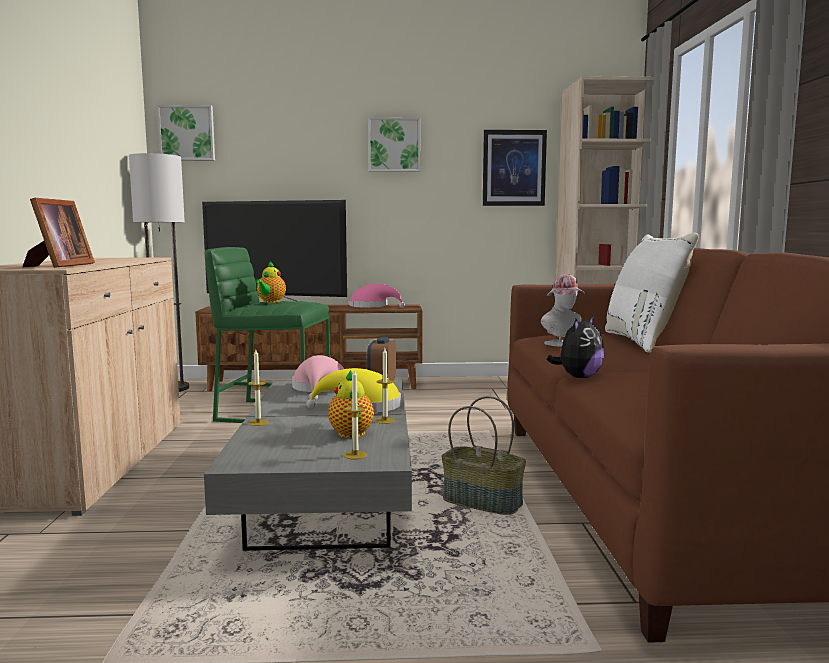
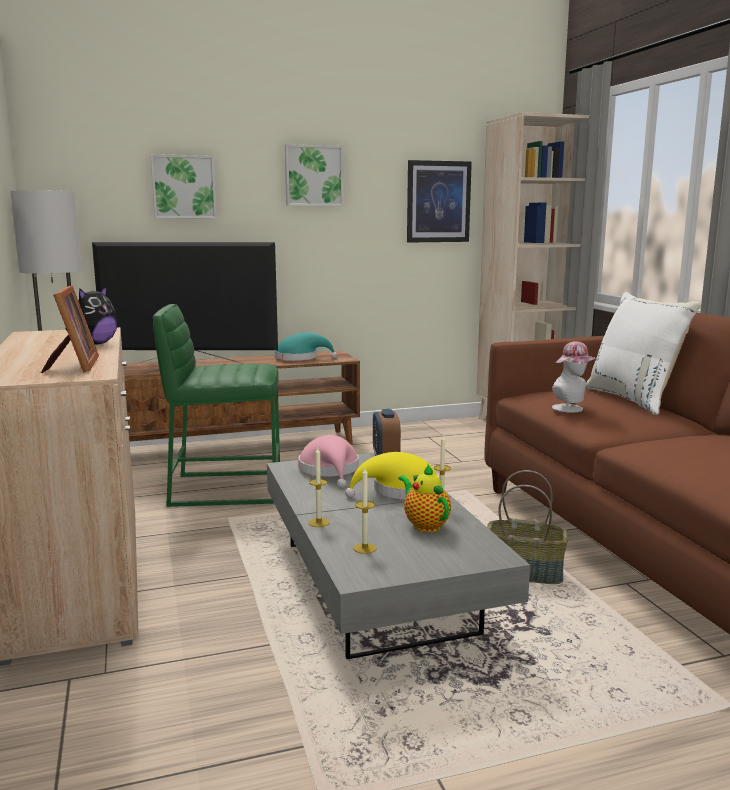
camera: 15 degrees left, 5 degrees up
picture [157,105,215,161] -> picture moved to [150,154,217,218]
teapot [255,261,286,303] -> none
candle [344,370,367,459] -> candle moved to [354,468,377,554]
pink hat [349,284,405,308] -> turquoise hat [275,333,337,361]
plush toy [547,315,604,378] -> plush toy moved to [65,285,118,345]

